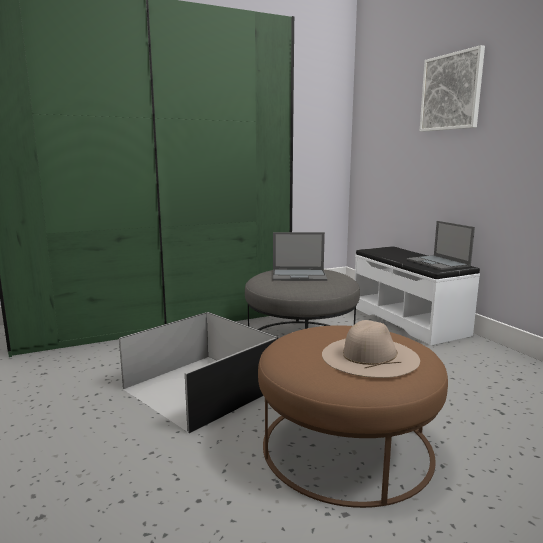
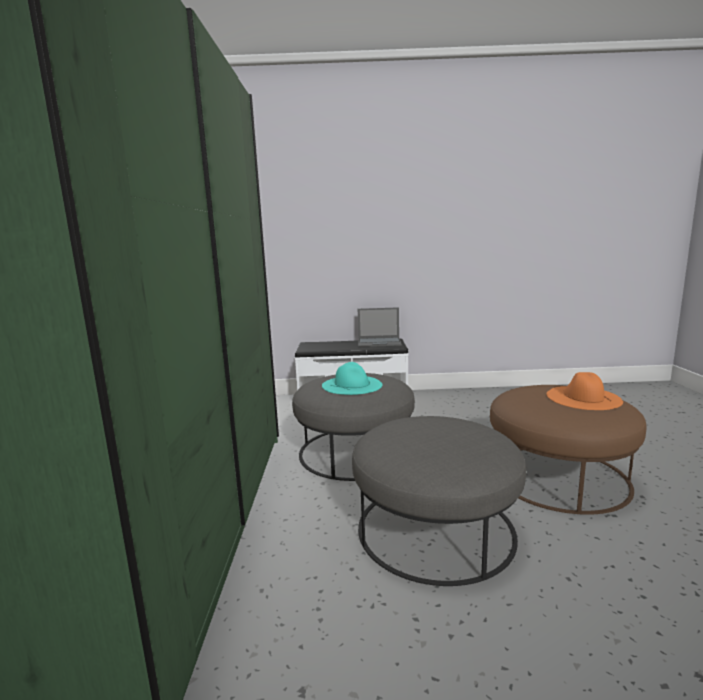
camera: 65 degrees left, 0 degrees up
black storage box [119,312,278,433] -> grey ottoman [352,416,526,586]
laptop [273,232,327,281] -> turquoise hat [322,362,383,395]
beige hat [322,320,420,378] -> orange hat [546,372,623,410]
picture [420,45,485,132] -> none

